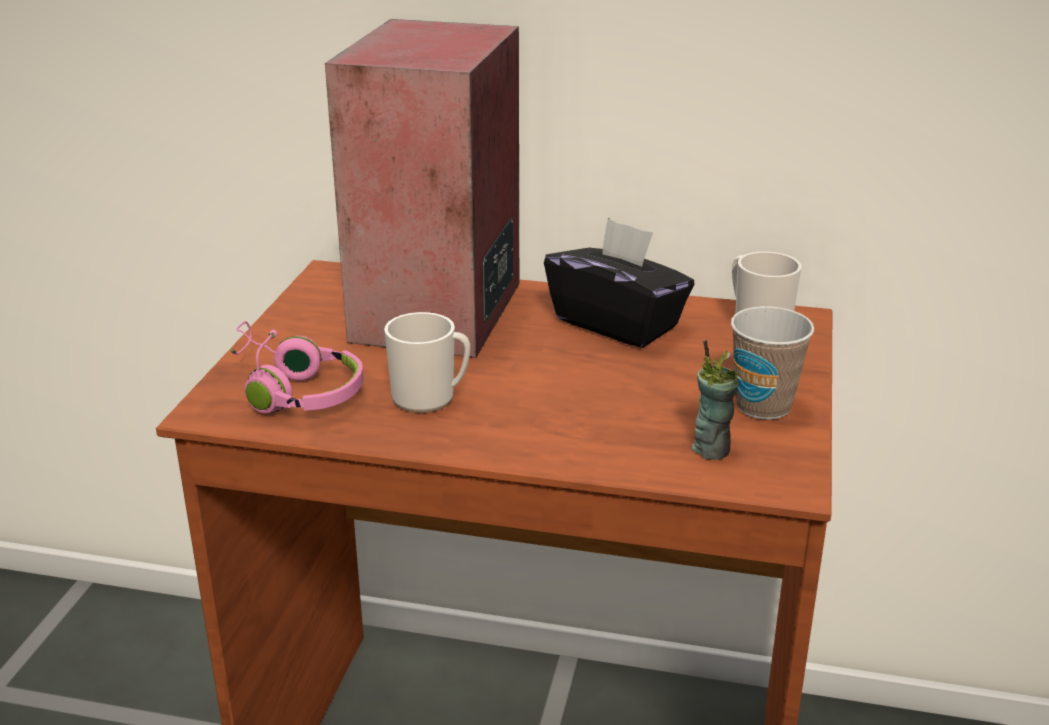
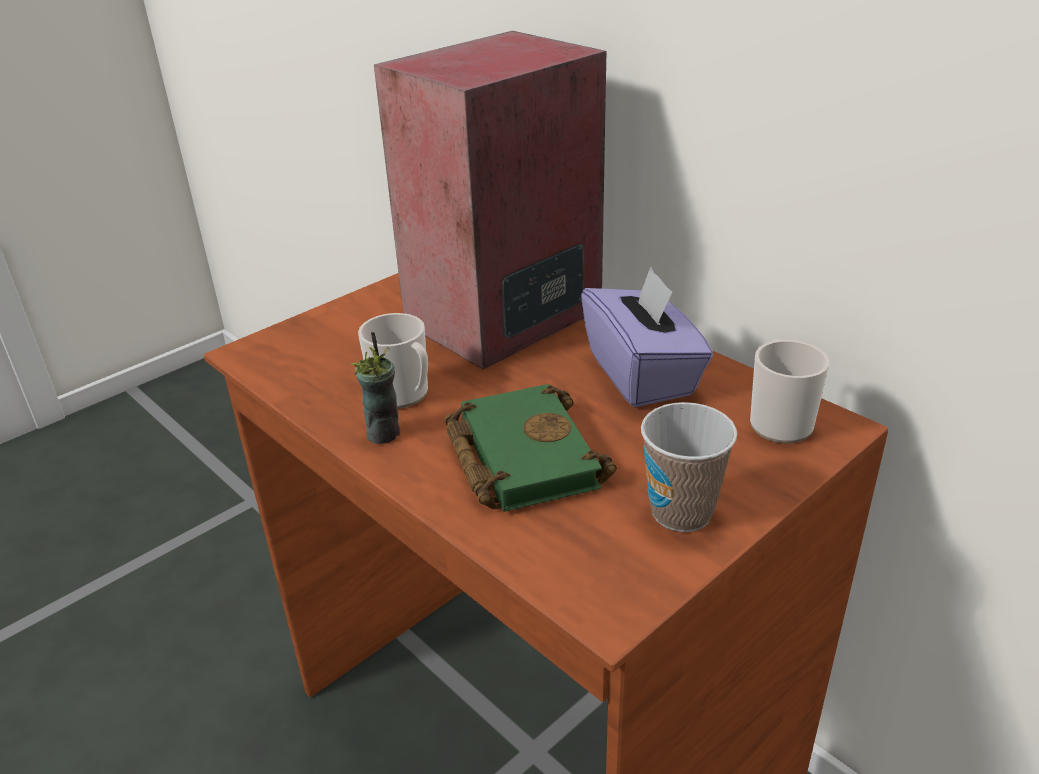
camera: 35 degrees right, 5 degrees up
pink headphones [229,321,364,413] -> none
black tissue box [544,218,694,348] -> purple tissue box [581,266,713,407]
cup [691,340,739,460] -> cup moved to [350,332,400,444]
none -> green book [444,384,617,512]

